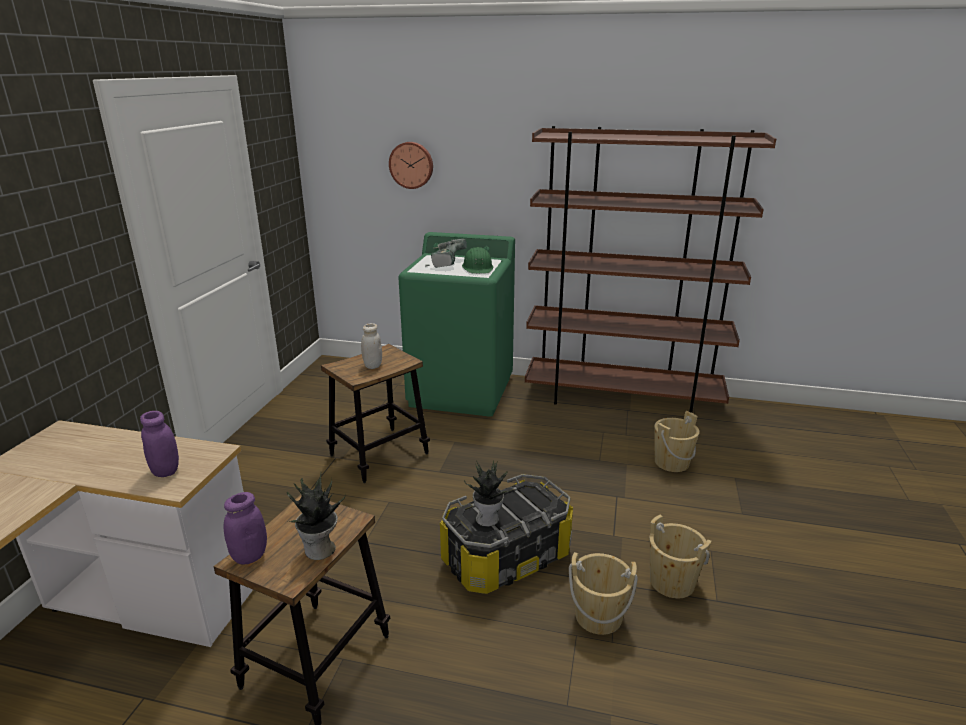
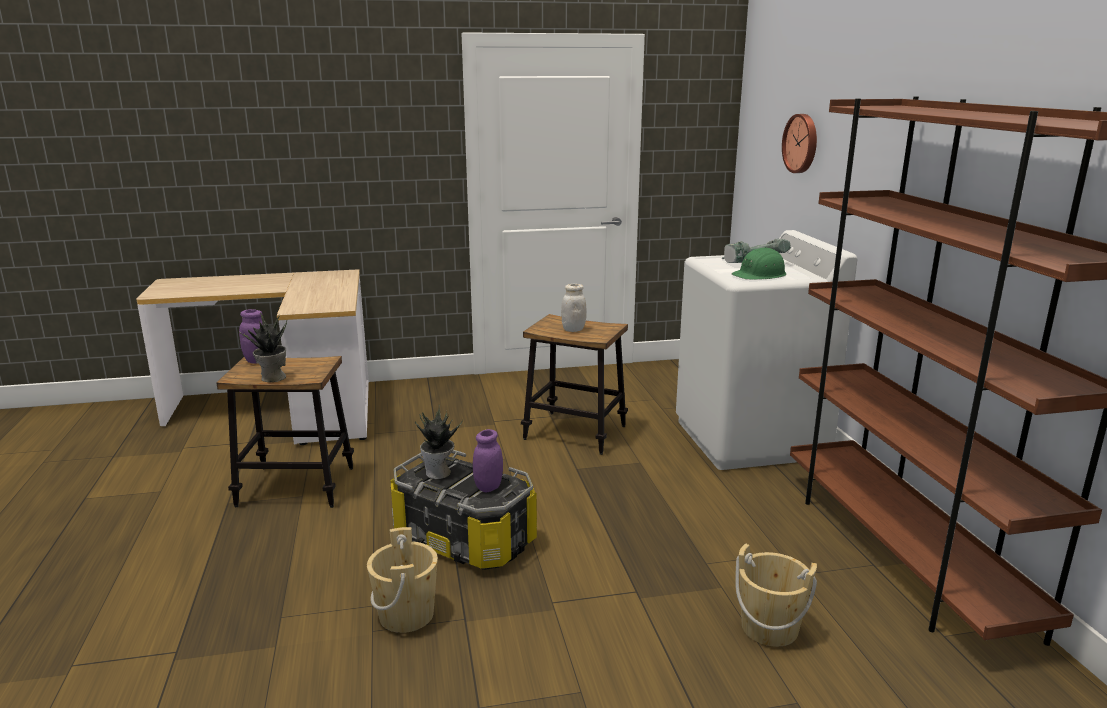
camera: 65 degrees right, 5 degrees down
purple jar [140,411,179,477] -> purple jar moved to [473,429,503,492]
green washing machine [398,232,515,417] -> white washing machine [676,230,857,470]
beige bucket [650,515,711,598] -> none

